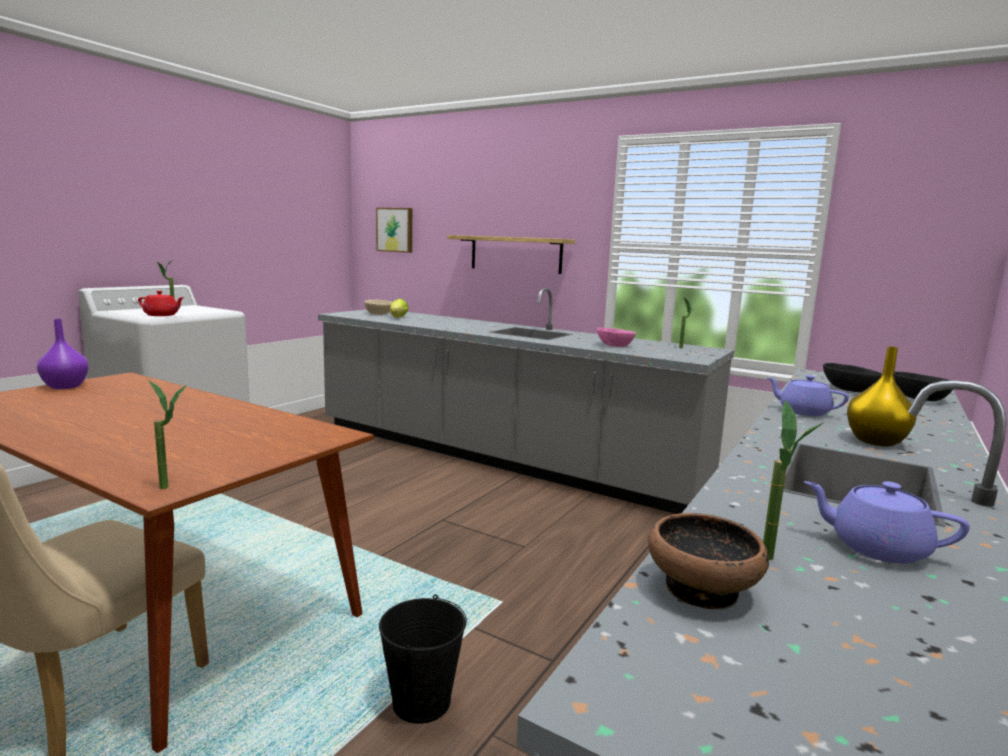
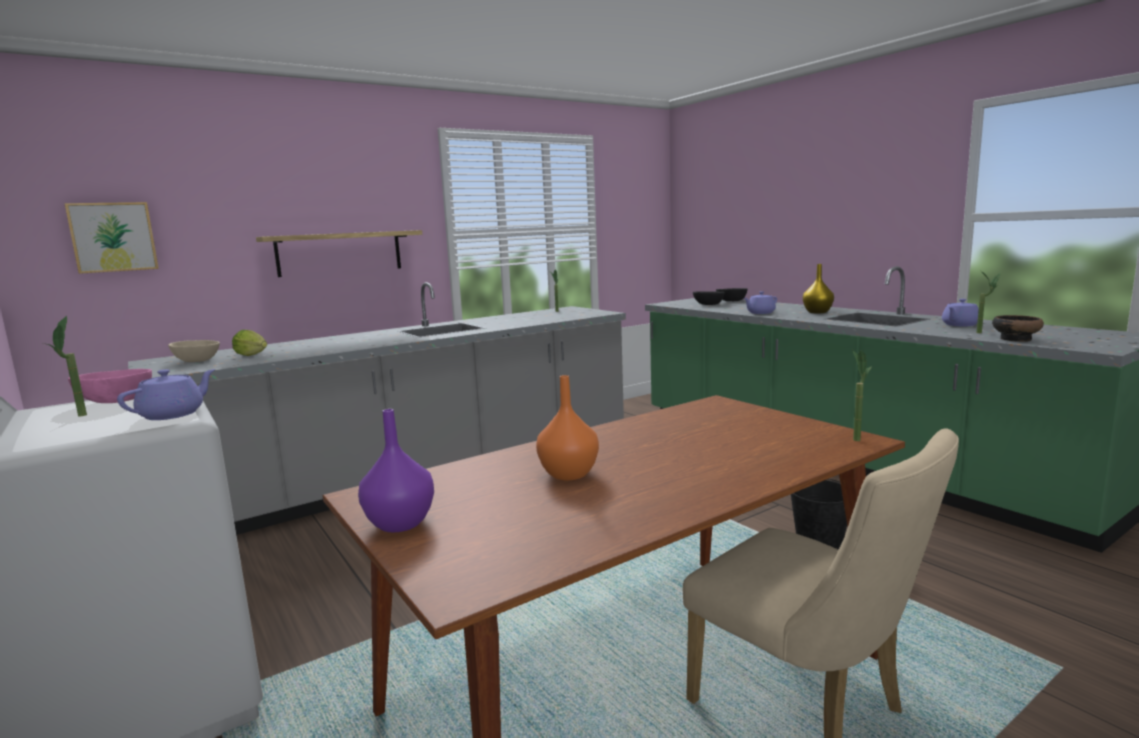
camera: 65 degrees left, 0 degrees up
red teapot [138,291,185,316] -> purple teapot [117,369,215,420]
pink bowl [597,328,636,347] -> pink bowl moved to [68,369,152,403]
none -> orange vase [536,375,599,480]

